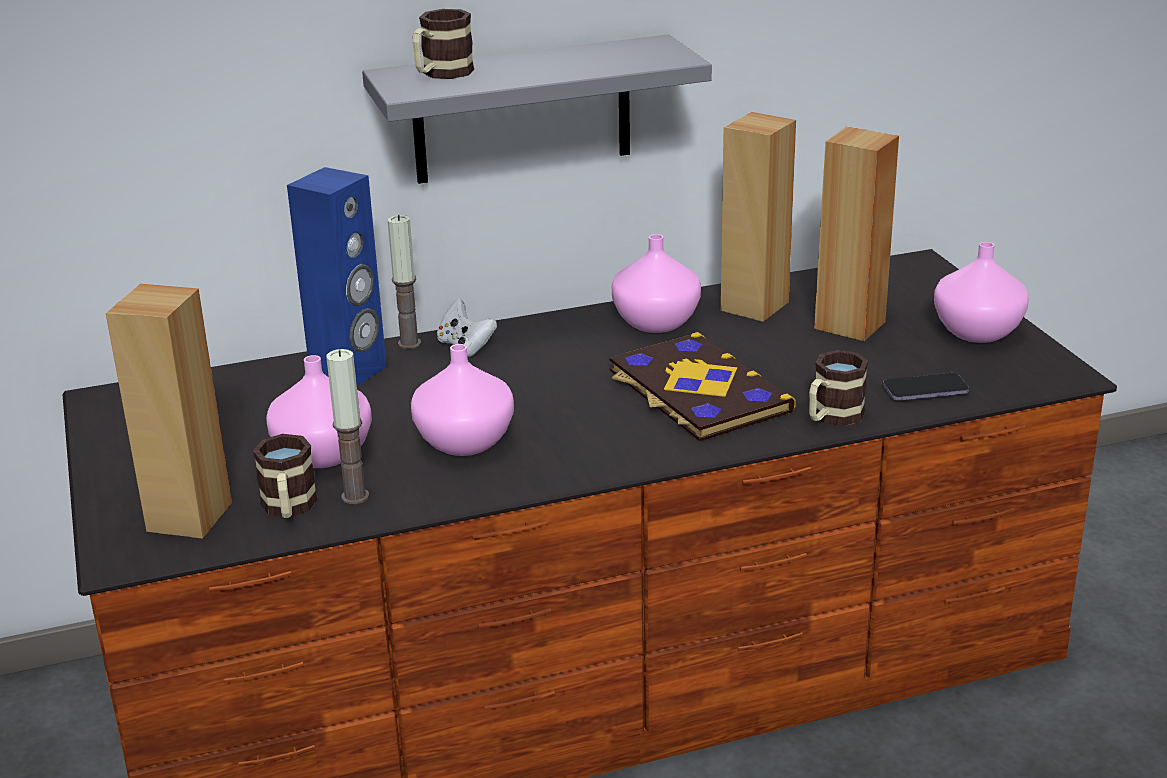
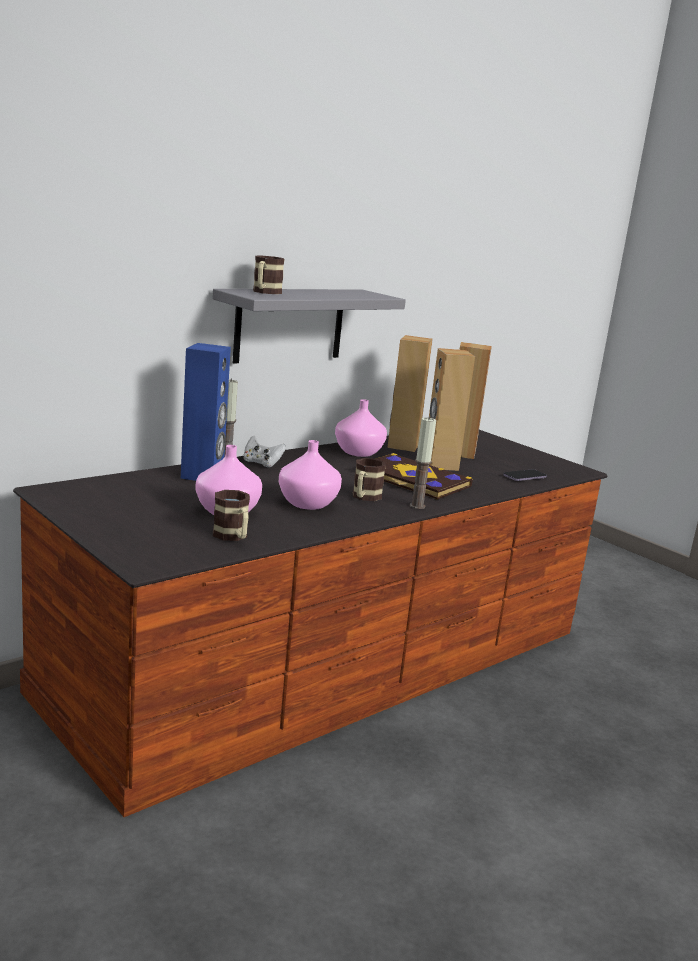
camera: 25 degrees left, 10 degrees down
brown speaker [106,284,232,539] -> brown speaker moved to [429,348,475,471]
candle [326,349,369,504] -> candle moved to [410,416,436,509]
mug [809,350,868,426] -> mug moved to [353,458,386,501]
pink vase [934,242,1029,343] -> none

